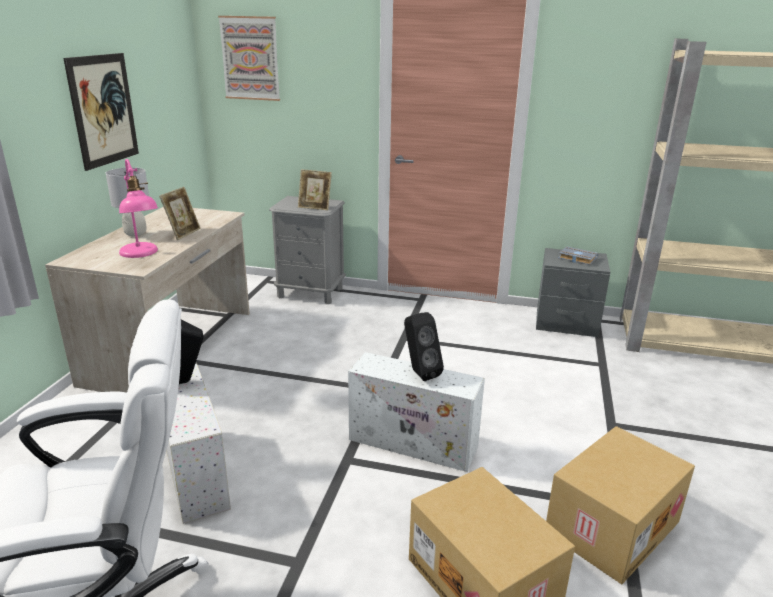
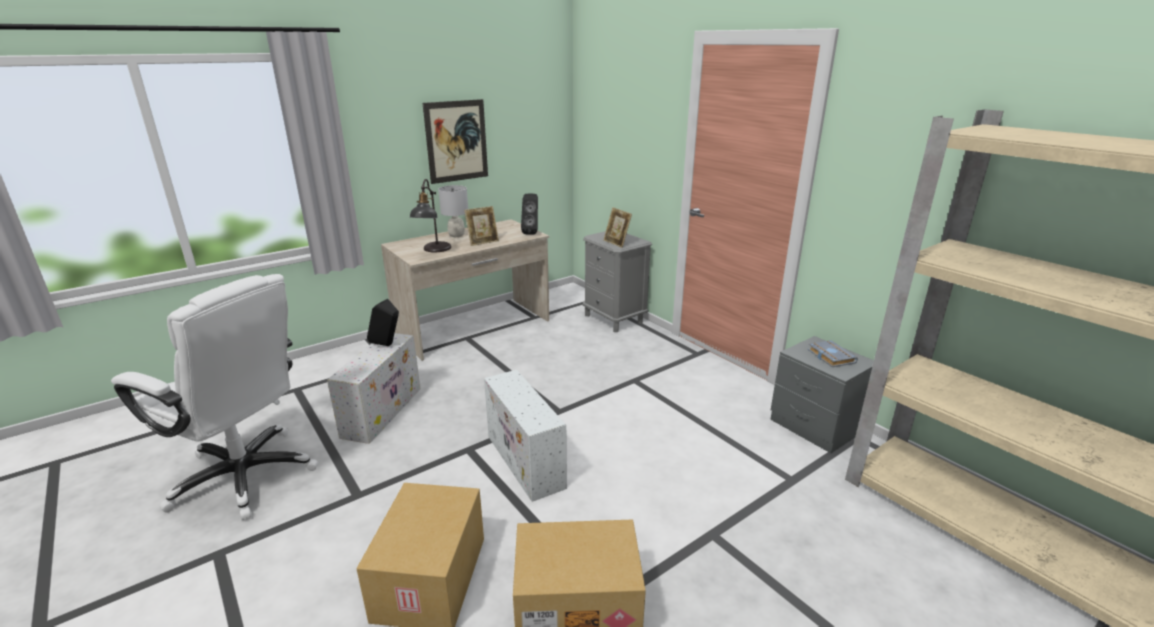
camera: 40 degrees right, 0 degrees up
pink table lamp [119,159,158,258] -> grey table lamp [410,179,451,252]
picture [218,16,280,101] -> none
black speaker [404,312,444,381] -> black speaker moved to [521,194,538,235]

